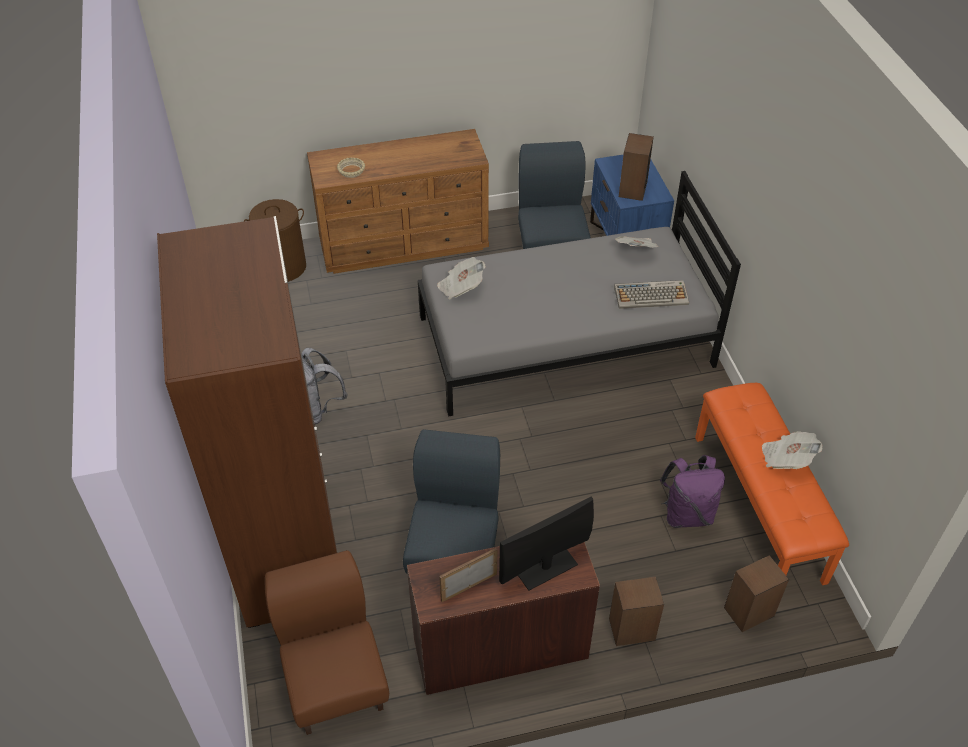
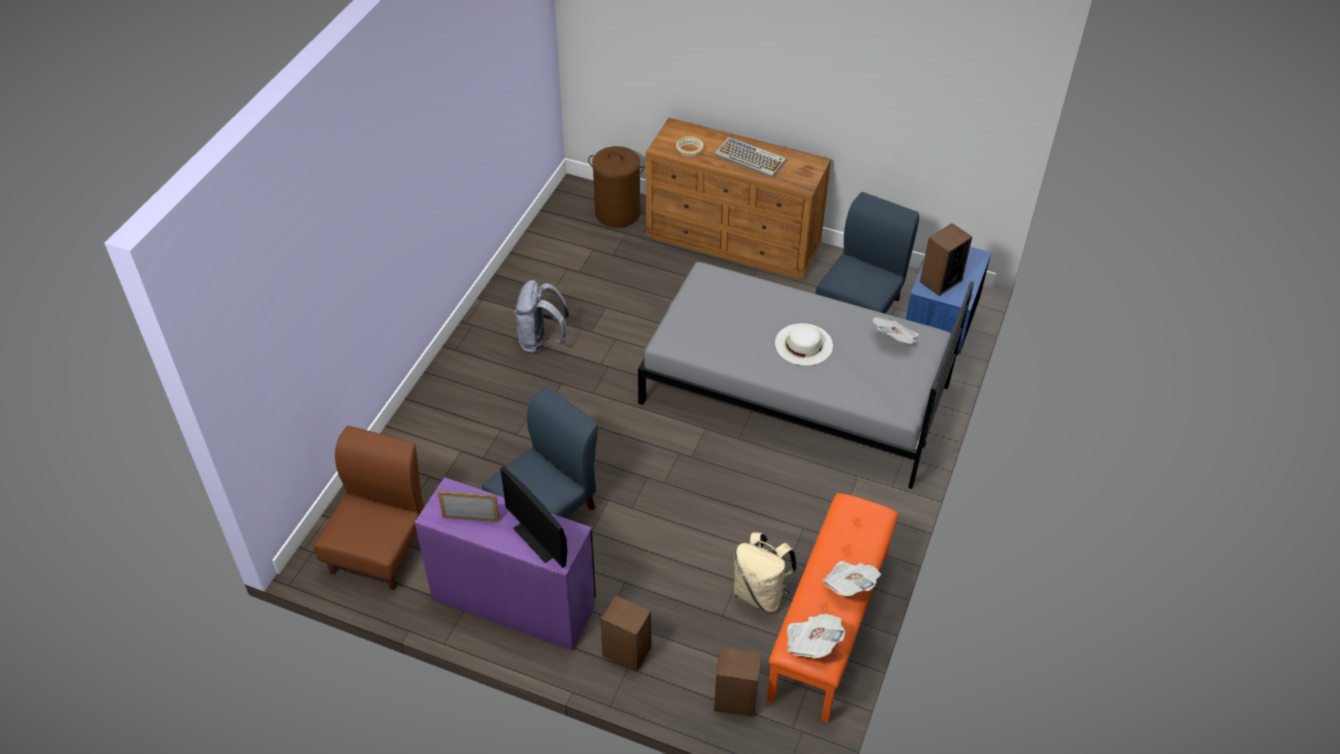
camera: 35 degrees right, 0 degrees up
brown wardrobe [157,216,337,628] -> none
brown desk [407,542,600,695] -> purple desk [415,477,596,651]
newspaper [437,257,486,299] -> newspaper moved to [787,613,845,659]
monitor [499,497,594,591] -> monitor turned 135 degrees counterclockwise [500,467,568,568]
keyboard [614,280,689,309] -> keyboard moved to [715,137,786,178]
purple backpack [660,455,725,528] -> beige backpack [734,532,798,613]
none -> white hat [775,323,833,366]

